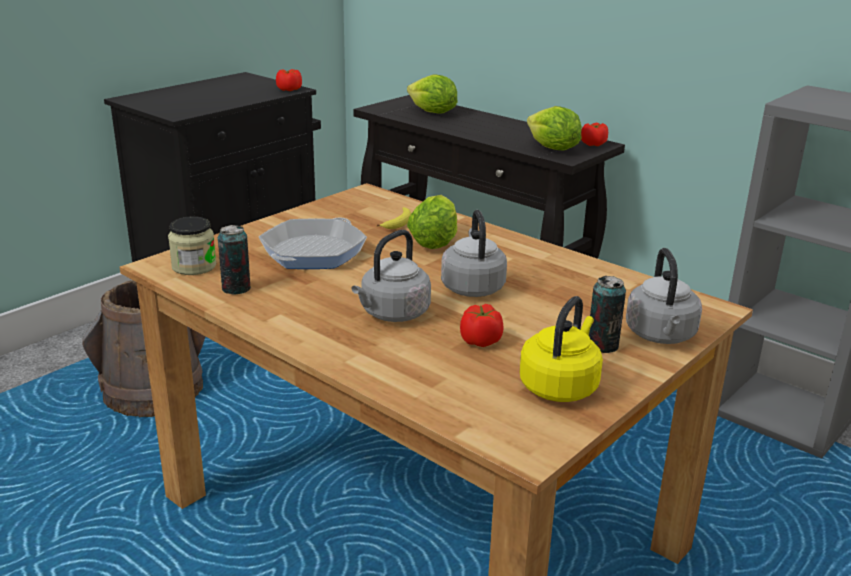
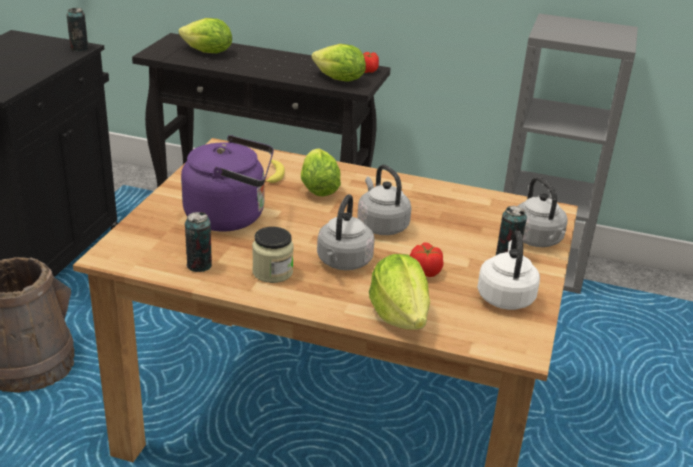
camera: 25 degrees left, 5 degrees up
jar [168,216,217,275] -> jar moved to [252,227,294,283]
frying pan [259,217,367,269] -> purple kettle [181,135,274,232]
tomato [276,69,302,91] -> can [67,8,88,51]
yellow kettle [520,296,603,402] -> white kettle [477,230,540,310]
none -> lettuce [369,254,430,330]

